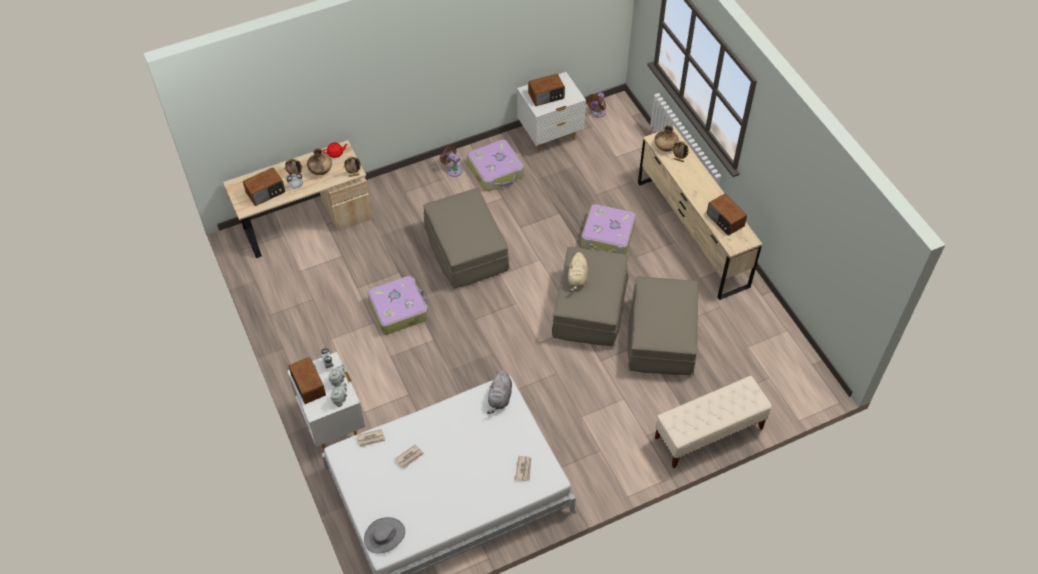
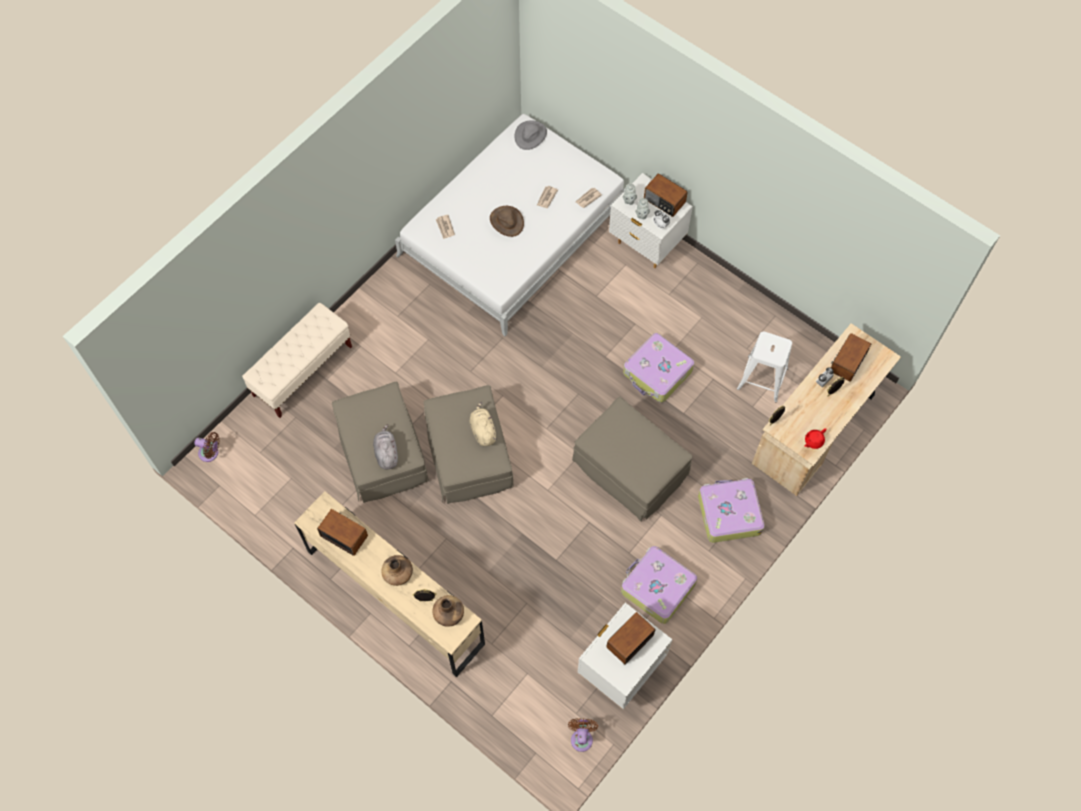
camera: 155 degrees right, 10 degrees up
brown vase [307,148,332,175] -> brown vase moved to [381,555,413,586]
brown fan [440,144,463,177] -> brown fan moved to [194,432,220,462]
grey plush toy [487,370,512,414] -> grey plush toy moved to [373,424,398,469]
suitcase [581,204,636,255] -> suitcase moved to [698,478,765,543]
none -> brown hat [490,206,524,237]
none -> white stool [737,331,792,402]

